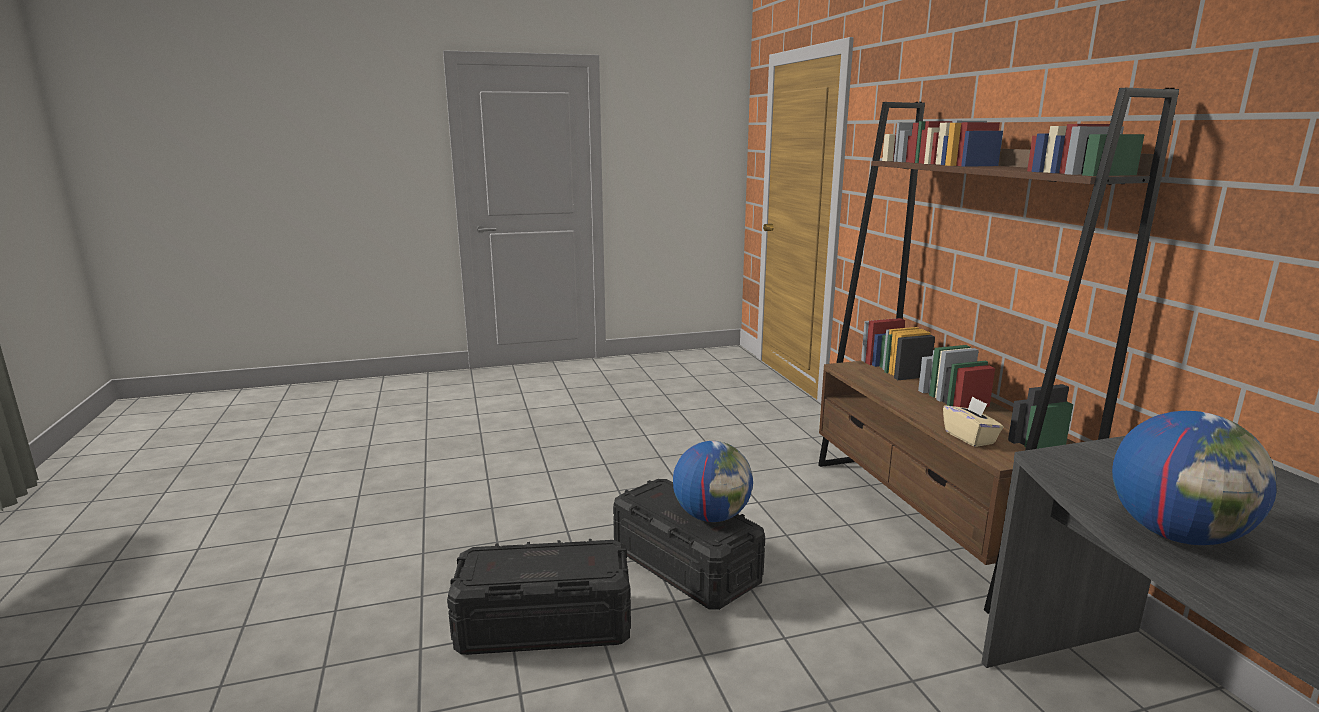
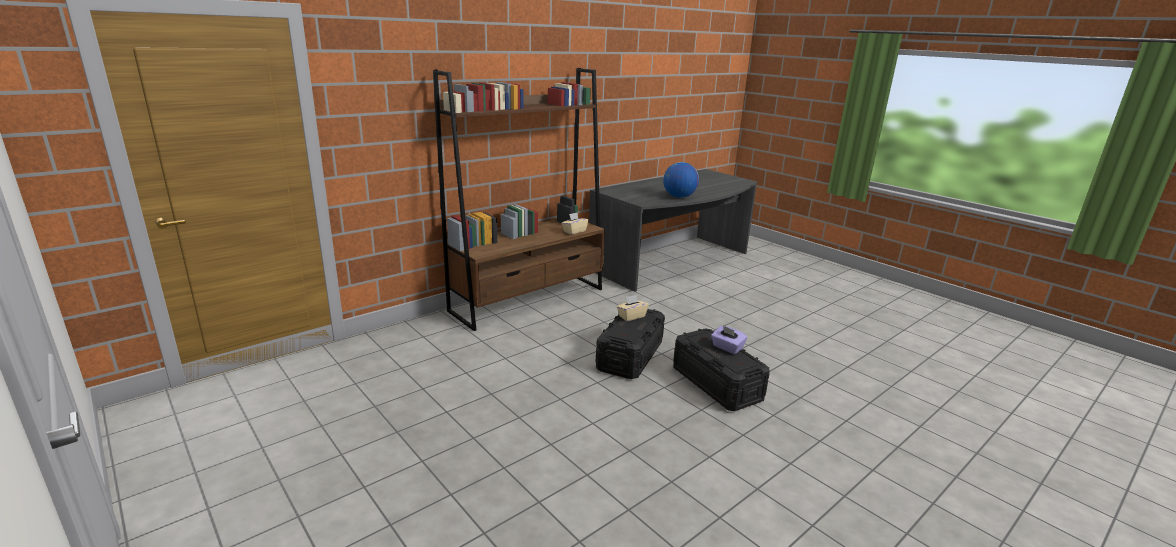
camera: 115 degrees left, 5 degrees up
globe [673,441,753,522] -> beige tissue box [617,295,649,321]
none -> purple tissue box [711,326,747,354]

